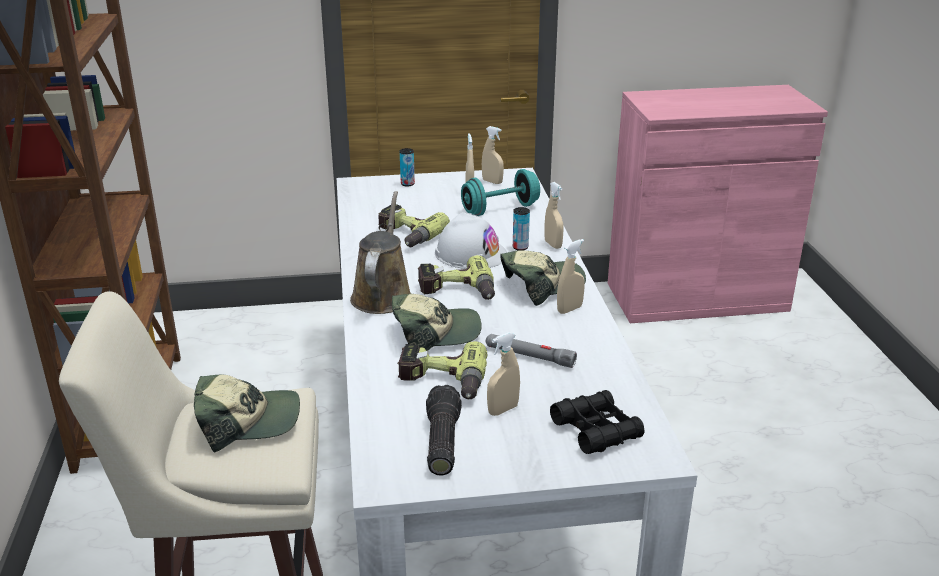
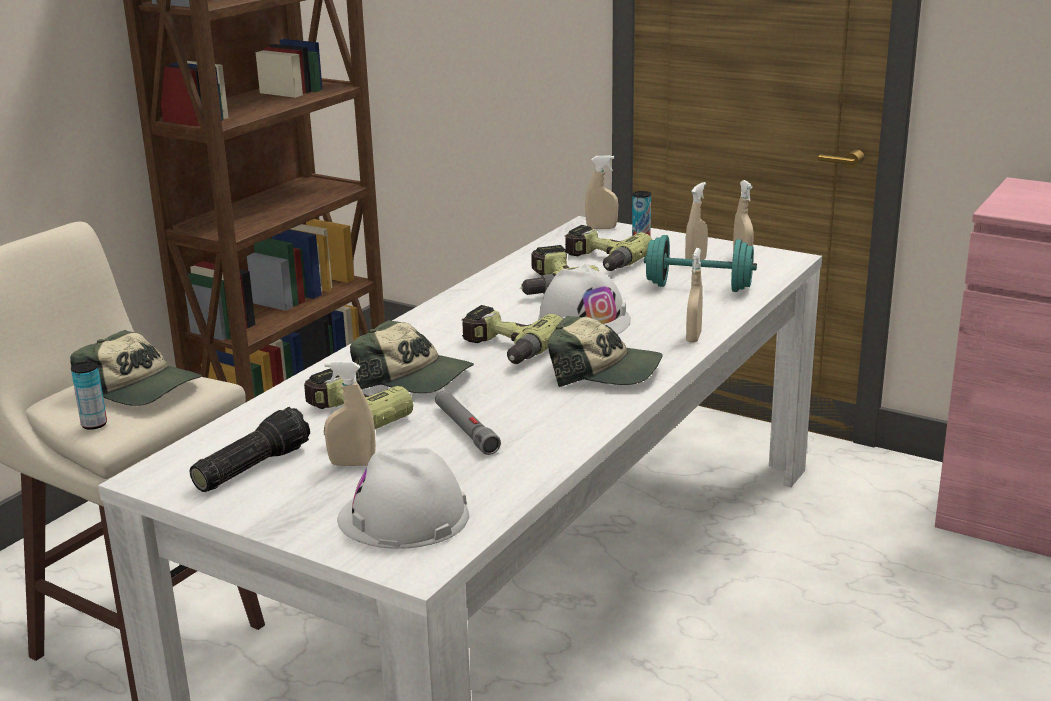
camera: 40 degrees right, 5 degrees down
brown watering can [350,191,411,314] -> none
can [513,207,530,250] -> can moved to [71,361,107,430]
black binoculars [550,390,645,454] -> white hard hat [337,447,469,549]
beige spray bottle [557,239,585,314] -> beige spray bottle moved to [585,155,618,229]
none -> power drill [565,225,652,271]

